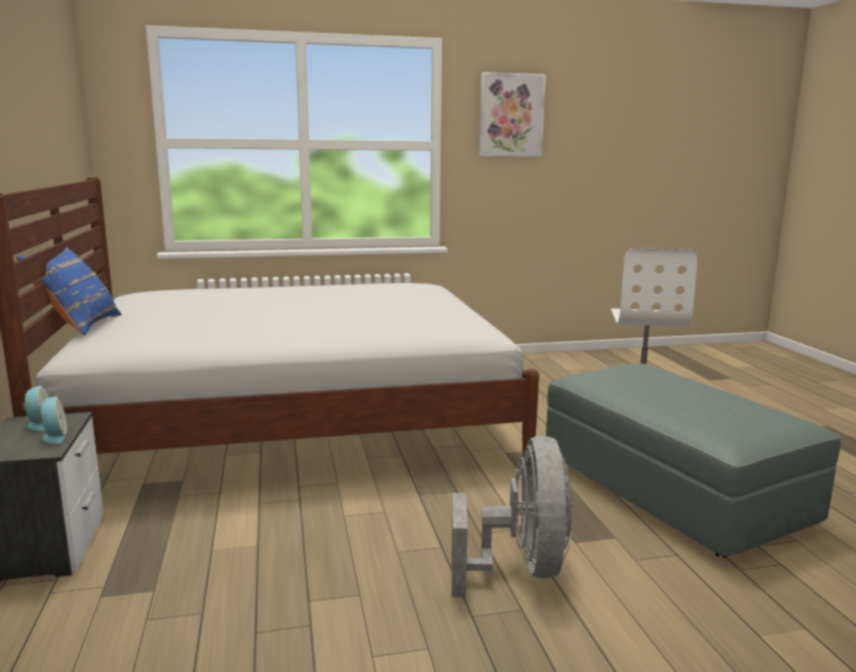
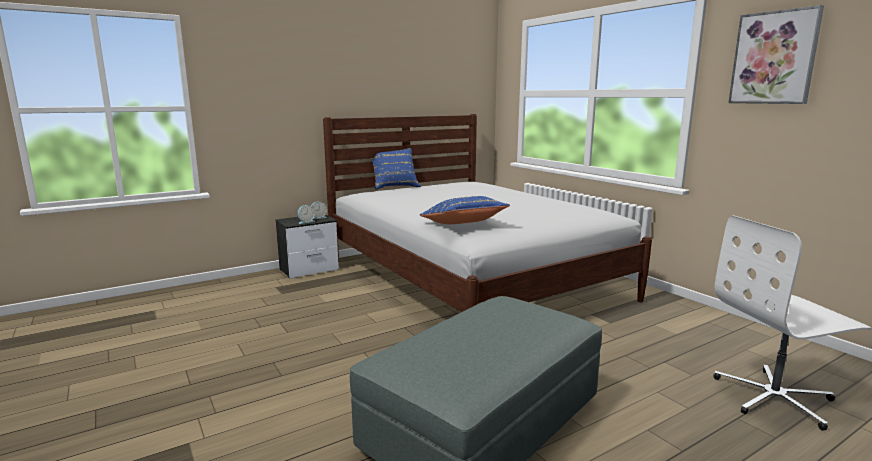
camera: 70 degrees right, 0 degrees up
grey fan [451,436,573,597] -> none
none -> blue pillow [419,196,510,224]

